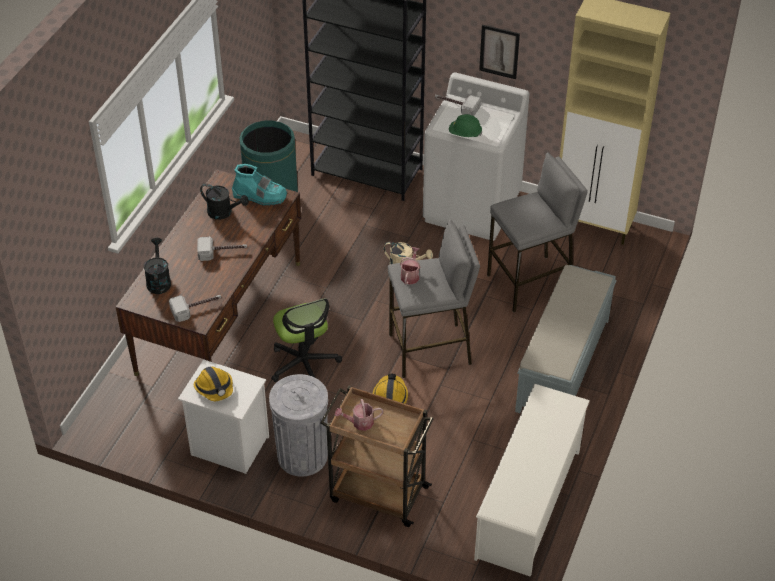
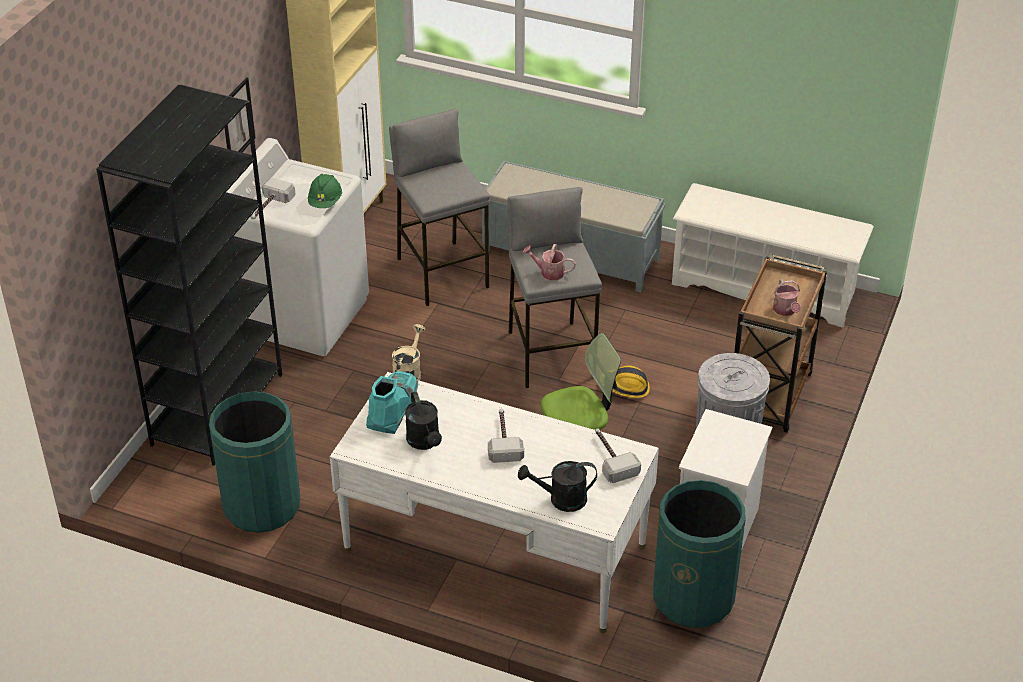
camera: 90 degrees left, 5 degrees down
brown desk [116,169,301,376] -> white desk [330,372,659,634]
hard hat [194,367,233,401] -> none
black watering can [200,183,249,220] -> black watering can turned 135 degrees clockwise [405,392,442,450]
none -> green trash can [653,480,746,628]

